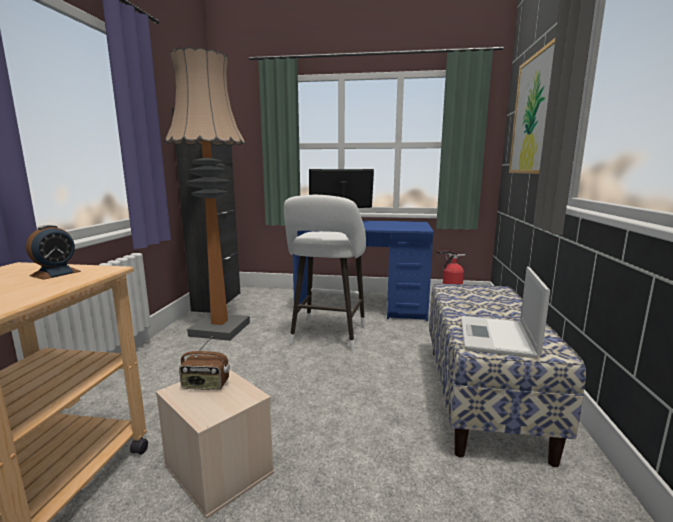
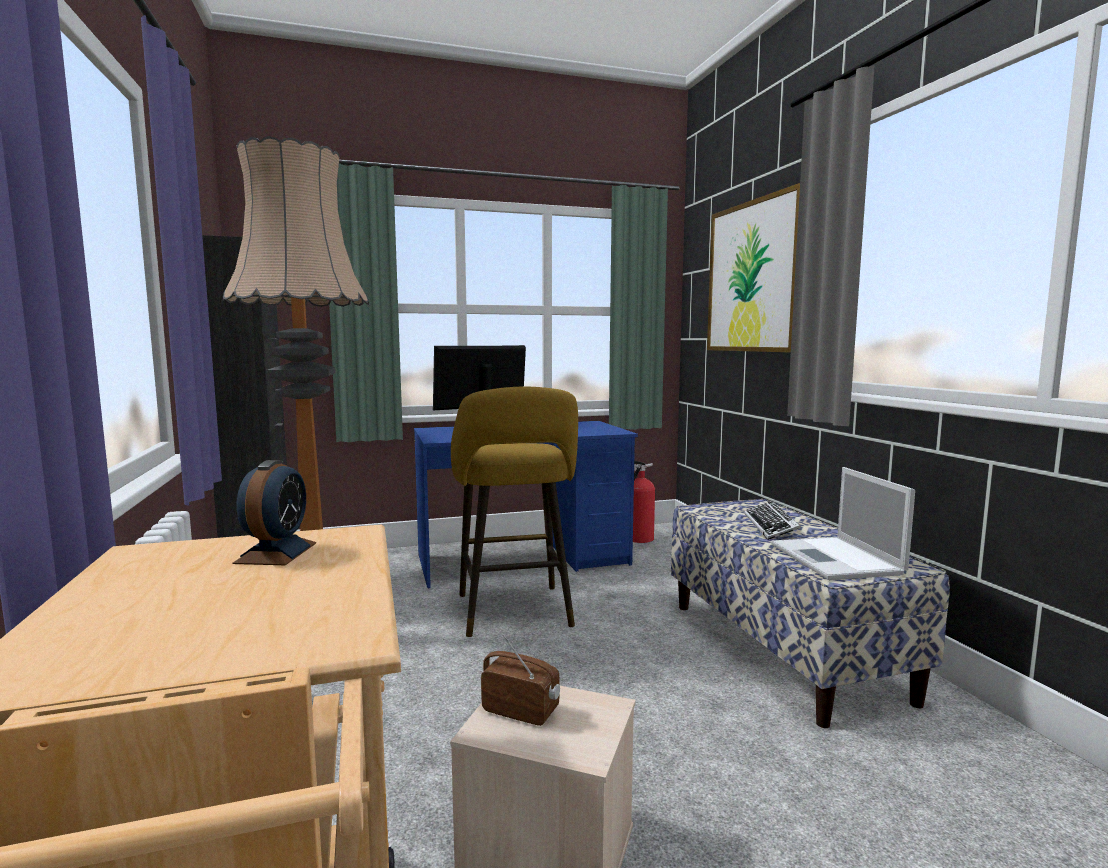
camera: 25 degrees left, 5 degrees down
radio [179,336,230,390] -> radio turned 135 degrees counterclockwise [481,634,560,726]
white stool [284,195,366,351] -> yellow stool [451,387,578,637]
none -> keyboard [745,501,801,540]

